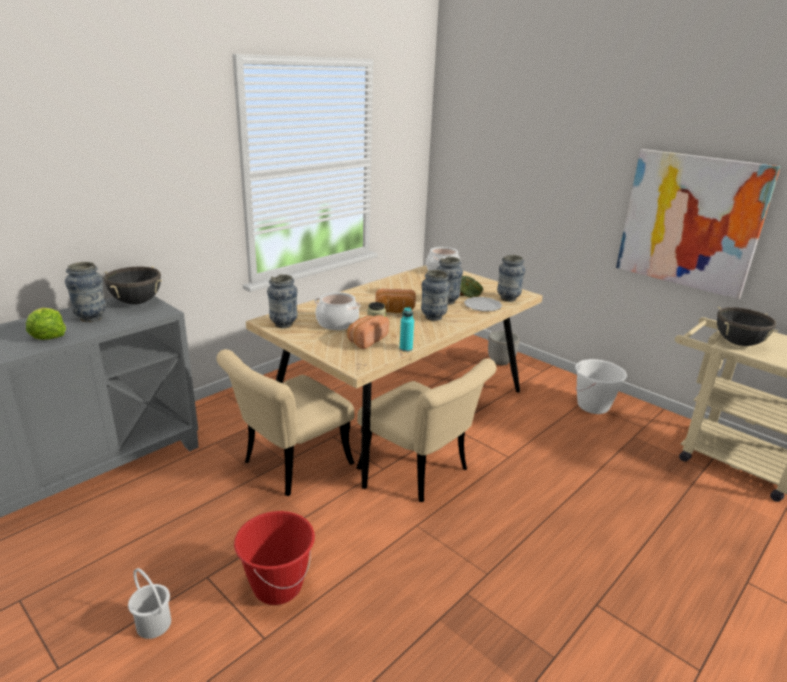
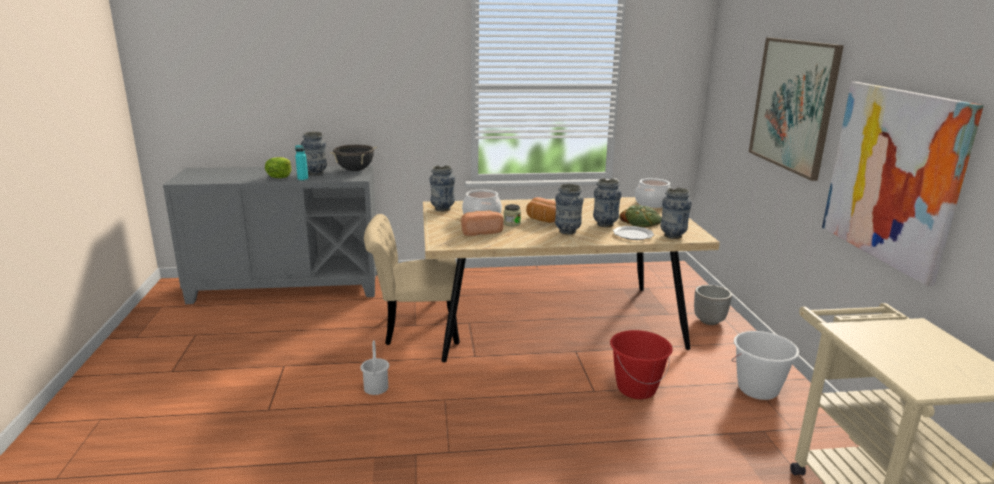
camera: 40 degrees right, 5 degrees down
white bucket [128,568,171,639] -> white bucket moved to [360,340,389,395]
red bucket [234,511,315,605] -> red bucket moved to [610,330,673,399]
beige chair [356,358,496,502] -> none
turquoise bottle [400,307,414,352] -> turquoise bottle moved to [295,145,308,181]
black cooking pot [717,307,778,346] -> none
none -> picture [749,38,844,181]

